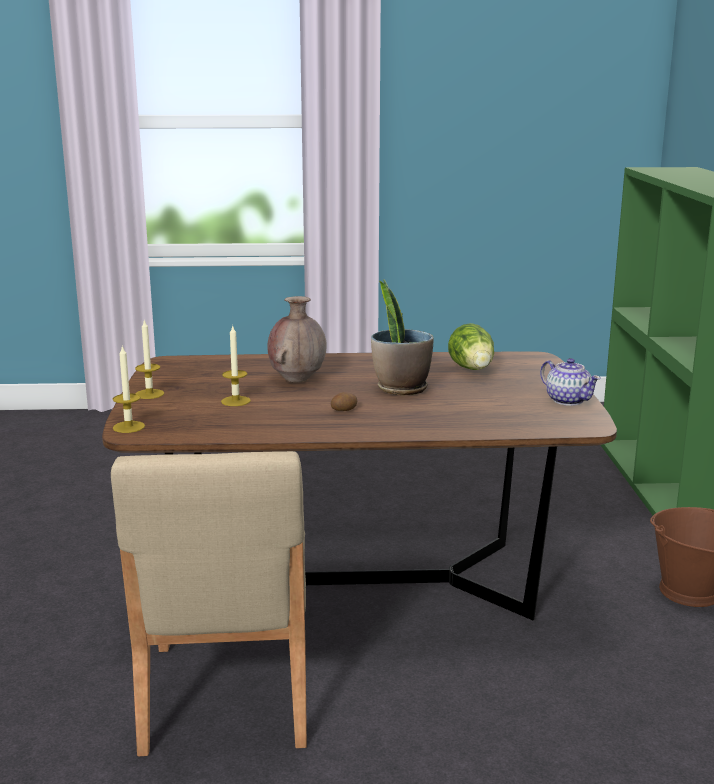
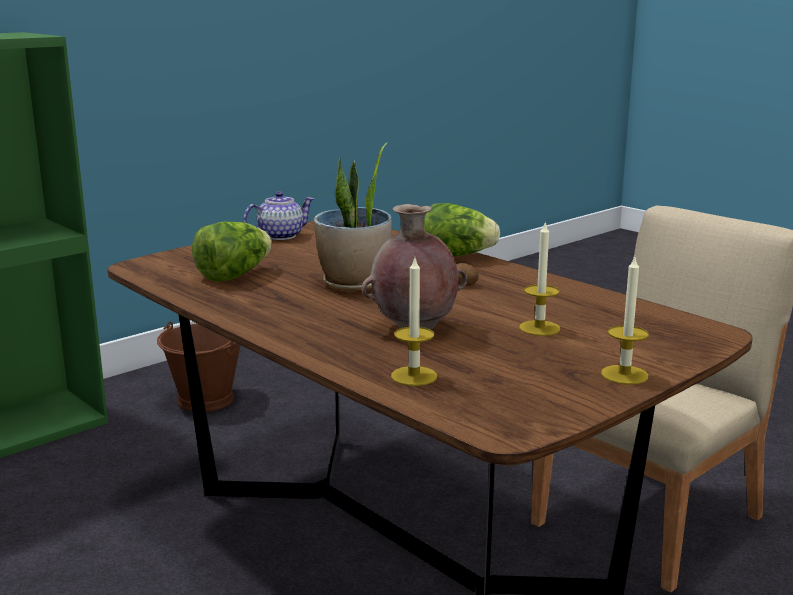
camera: 130 degrees left, 0 degrees up
candle [113,346,145,433] -> candle moved to [391,258,437,386]
teapot [540,358,601,406] -> teapot turned 45 degrees clockwise [244,191,314,240]
none -> lettuce [423,203,500,257]

